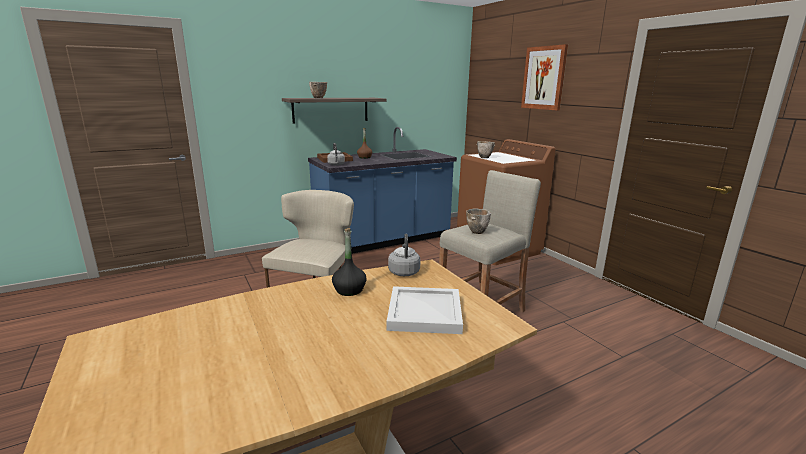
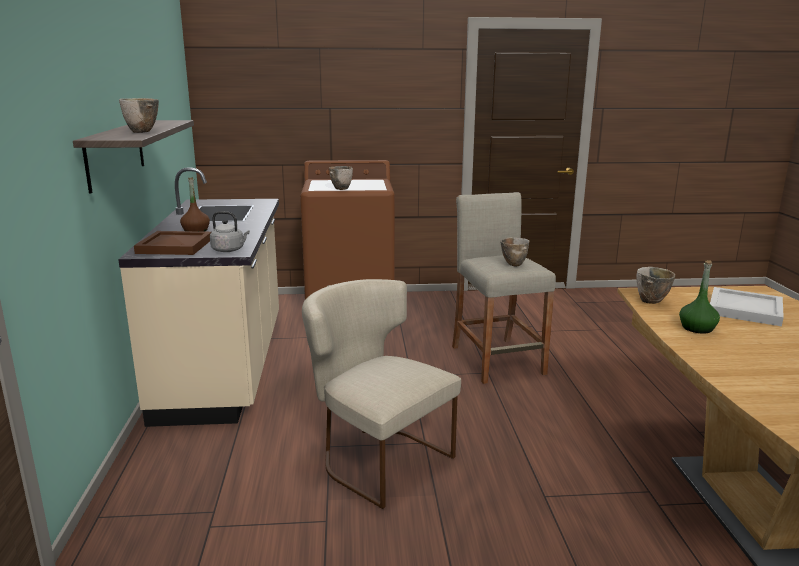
camera: 65 degrees left, 0 degrees up
blue counter [308,127,457,254] -> beige counter [118,168,279,427]
black bottle [332,228,367,296] -> green bottle [679,260,720,334]
grey kettle [388,234,421,276] -> bowl [636,267,675,304]
picture [521,44,568,111] -> none

